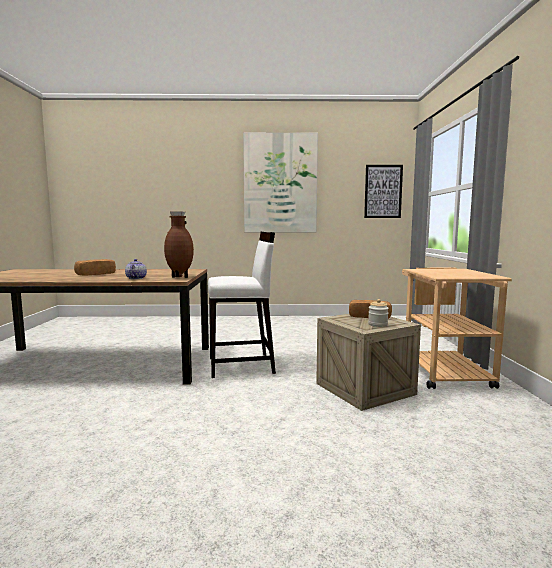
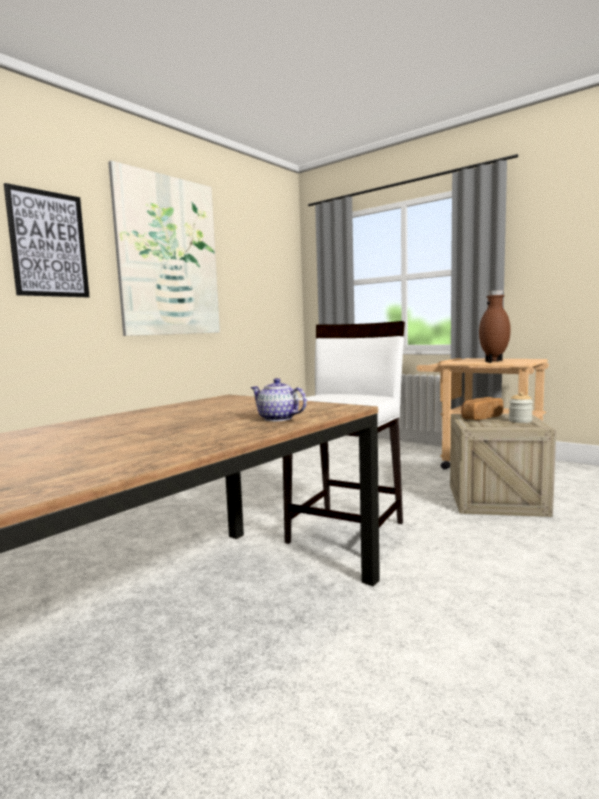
camera: 50 degrees left, 0 degrees up
bread [74,259,116,276] -> none
brown vase [164,211,194,278] -> brown vase moved to [479,290,511,362]
picture [364,165,403,218] -> picture moved to [4,183,89,297]

